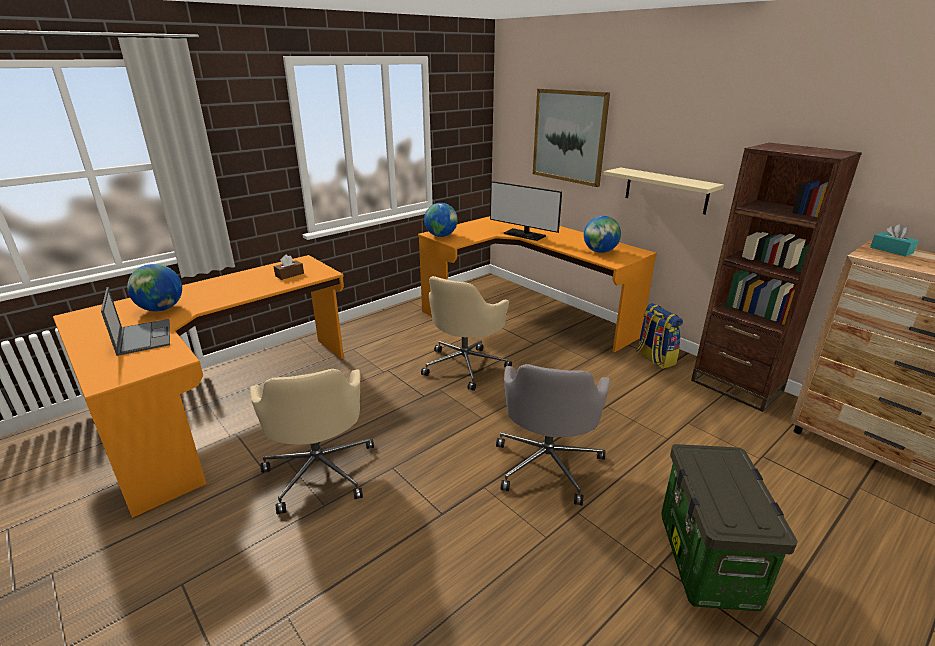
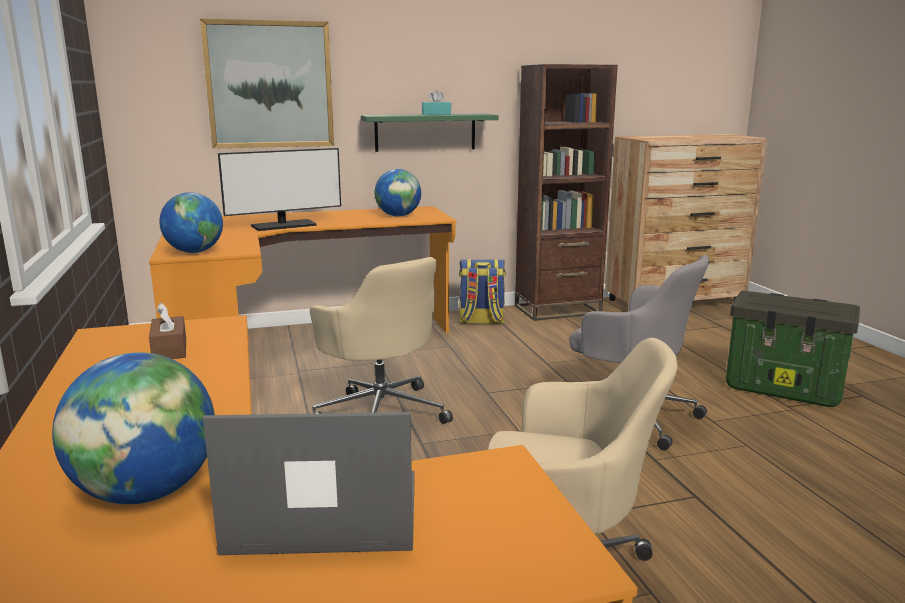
camera: 65 degrees left, 10 degrees down
beige shelf [603,167,724,214] -> green shelf [361,114,499,152]
turquoise tissue box [870,224,919,256] -> turquoise tissue box moved to [422,90,451,115]

